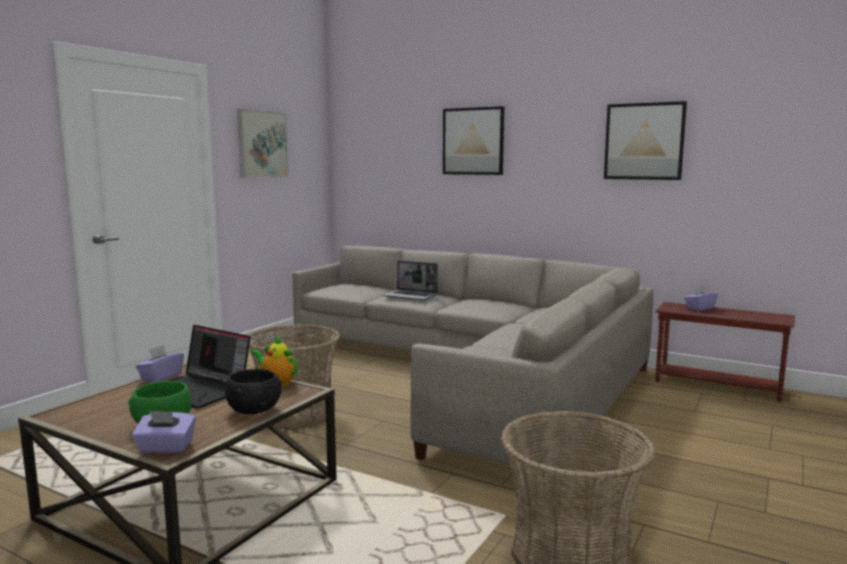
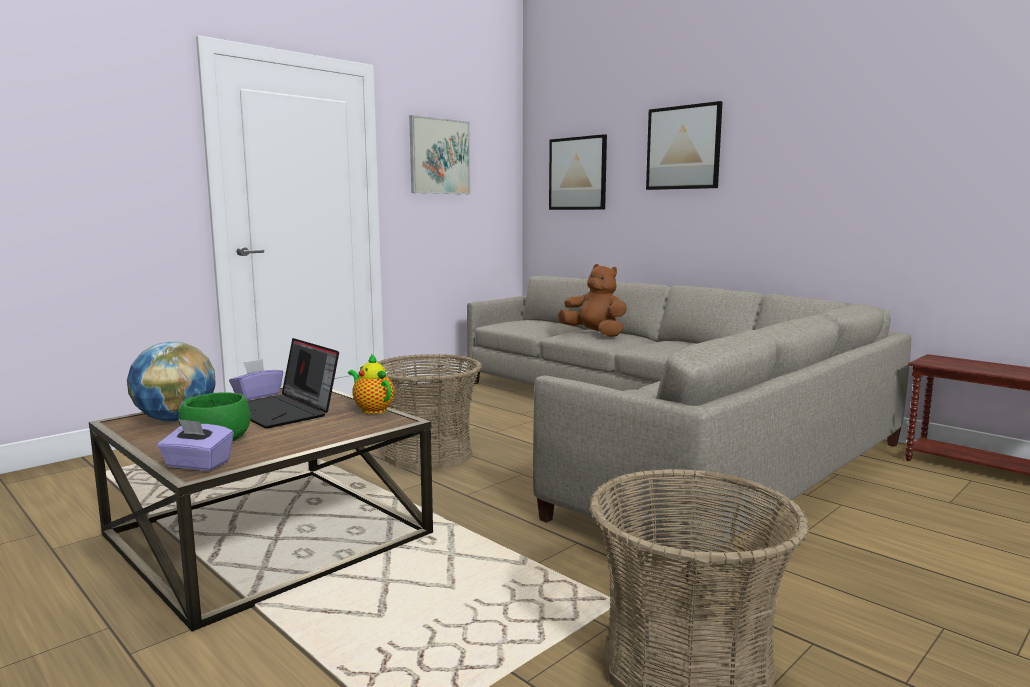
camera: 15 degrees right, 0 degrees up
black bowl [225,369,282,414] -> none
laptop [383,260,438,301] -> brown plush toy [558,264,627,337]
picture [604,101,687,180] -> picture moved to [549,134,607,210]
purple tissue box [685,286,718,311] -> none
none -> globe [127,342,216,422]

